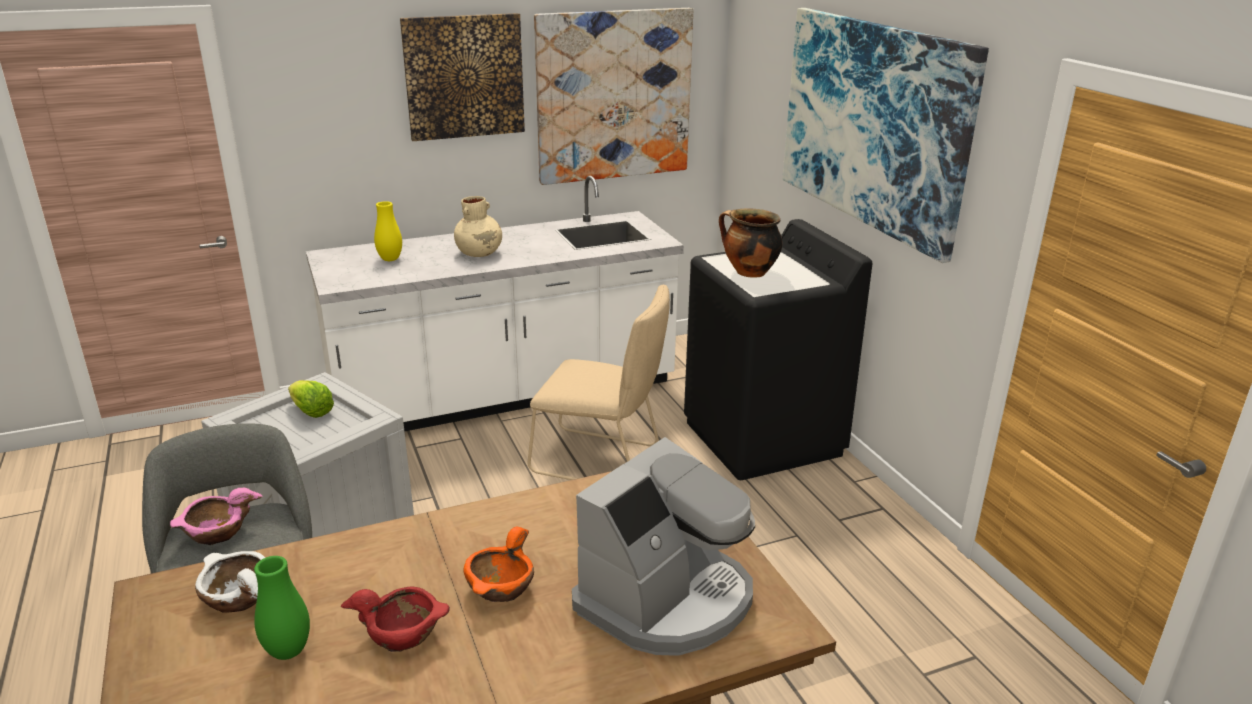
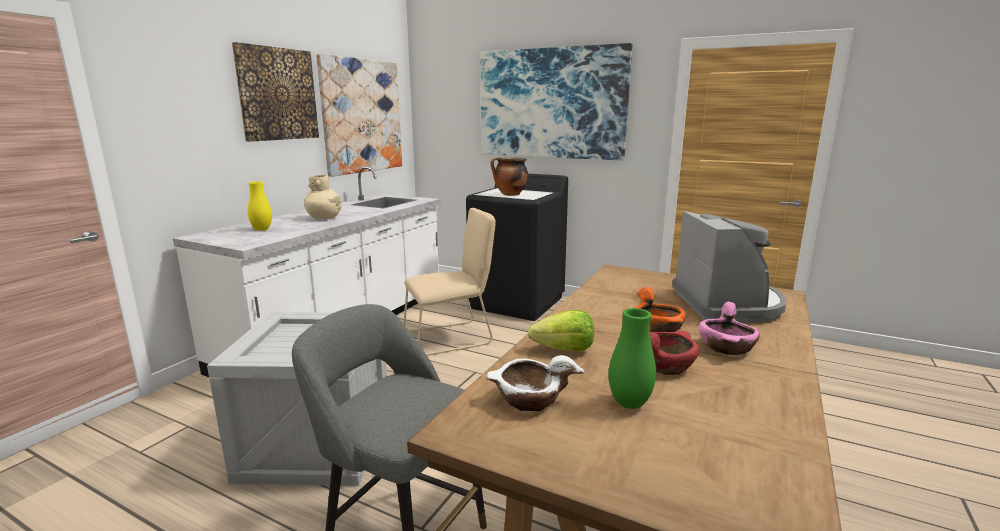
camera: 40 degrees left, 10 degrees down
pink bowl [170,488,262,545] -> pink bowl moved to [699,302,760,355]
lettuce [288,380,334,418] -> lettuce moved to [528,310,594,351]

